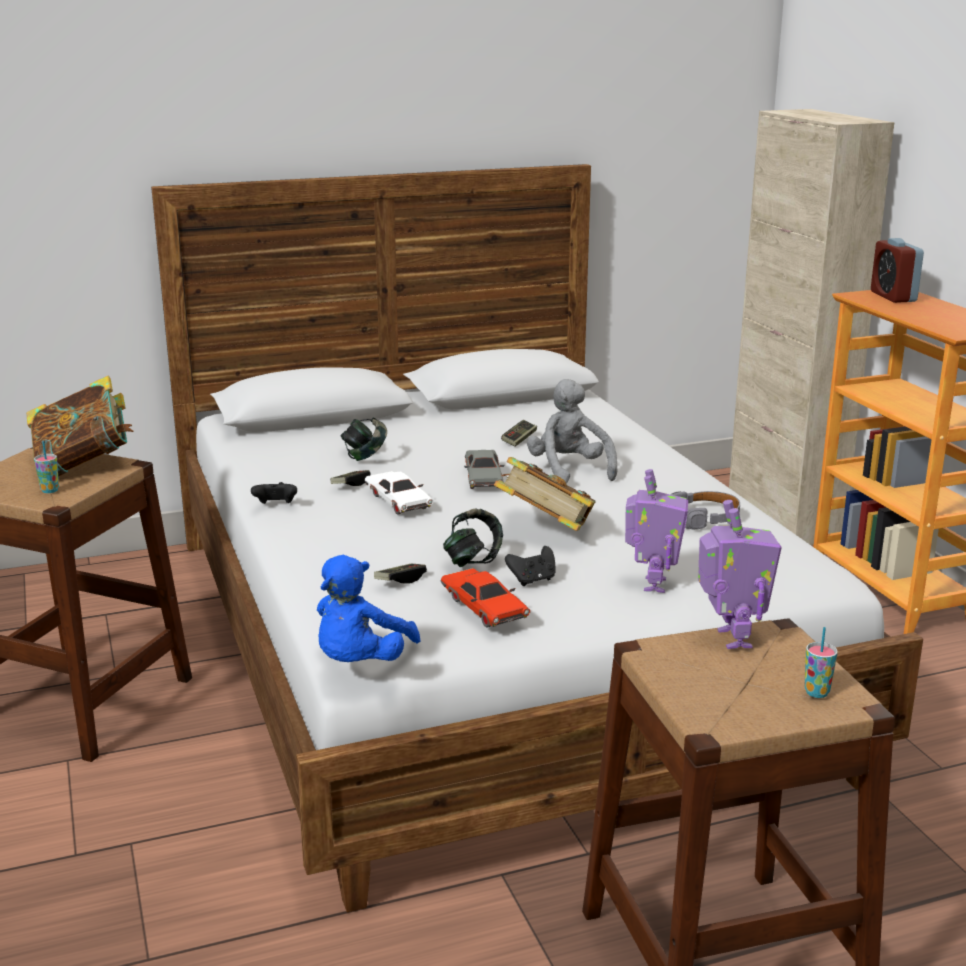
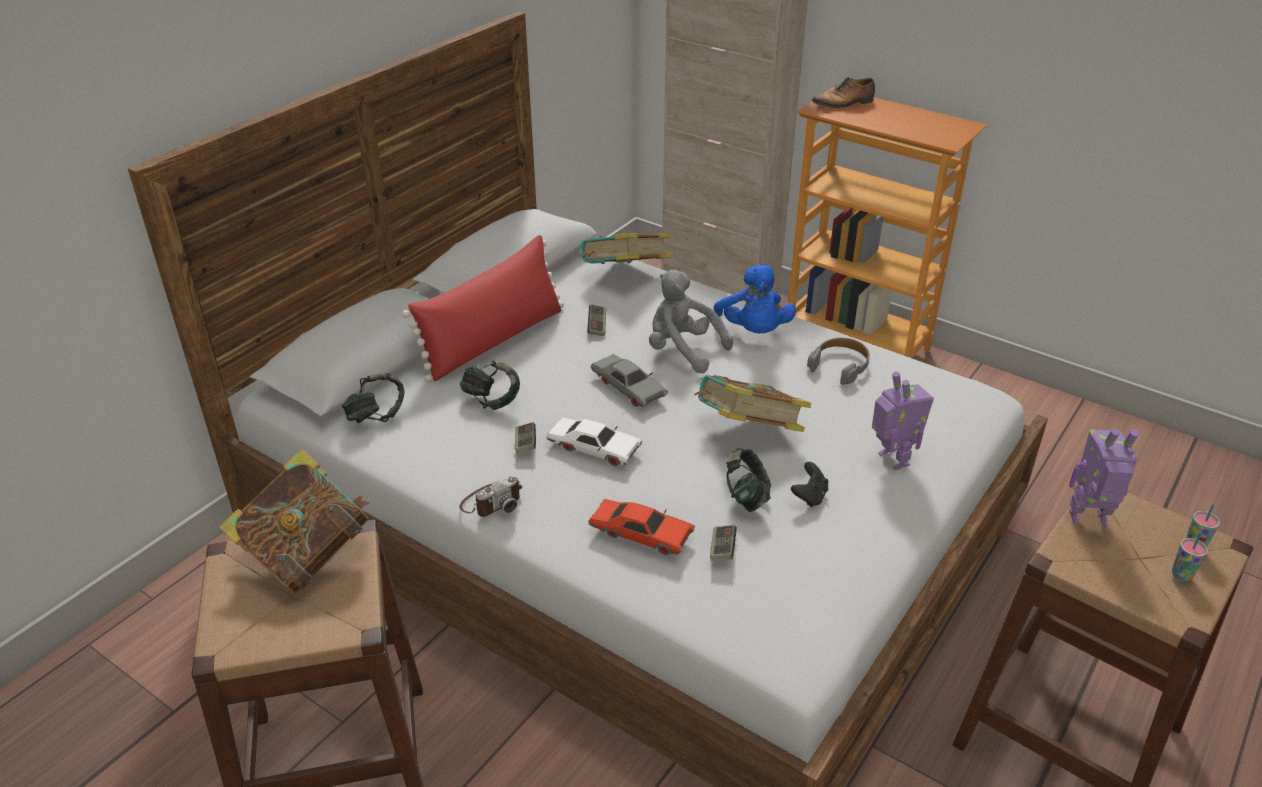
camera: 35 degrees left, 15 degrees up
cup [34,441,59,493] -> cup moved to [1172,532,1208,582]
black game controller [251,482,297,504] -> camera [459,476,522,517]
blue plush toy [317,555,420,662] -> blue plush toy moved to [714,265,796,333]
red toy car [440,568,530,628] -> red toy car moved to [588,499,695,555]
toy robot [698,500,782,649] -> toy robot turned 45 degrees counterclockwise [1069,428,1139,526]
alarm clock [871,238,924,303] -> shoe [812,77,875,108]
none -> headphones [342,373,405,423]
none -> red pillow [402,235,564,382]
none -> book [580,233,672,264]

